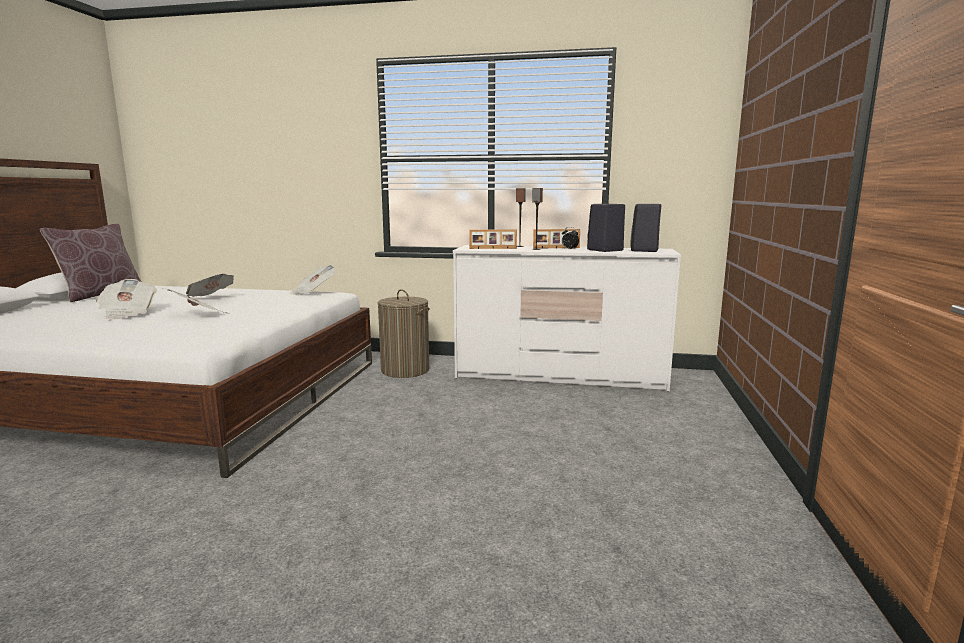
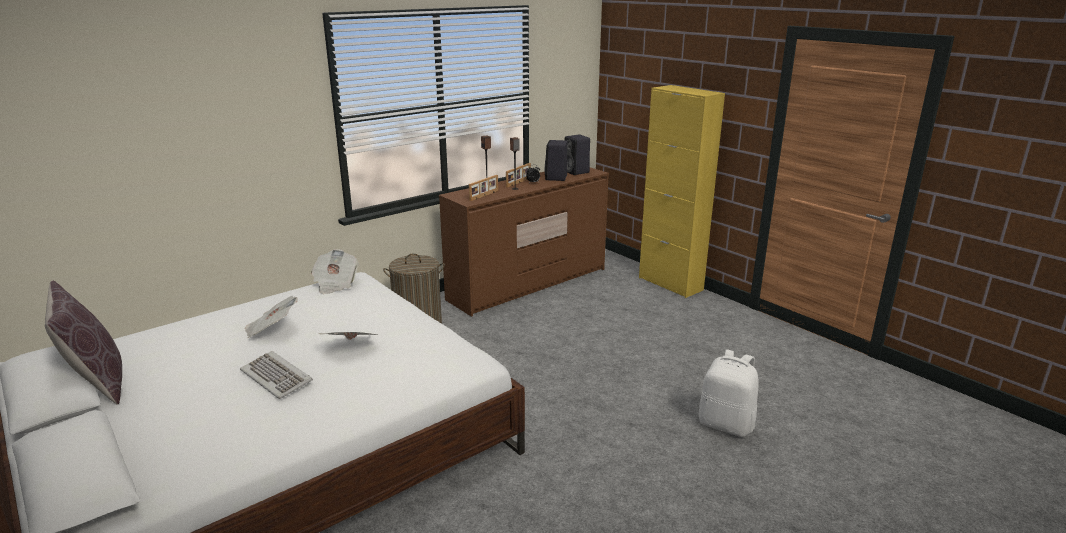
camera: 50 degrees left, 10 degrees up
newspaper [96,279,157,320] -> keyboard [240,351,313,399]
white dresser [453,245,681,392] -> brown dresser [439,168,609,317]
none -> yellow cabinet [639,85,725,298]
none -> white backpack [699,349,759,437]

